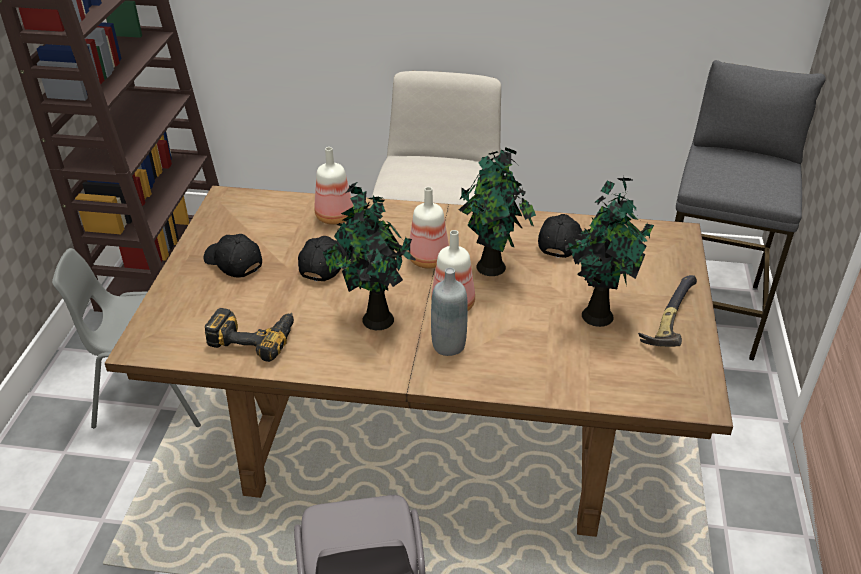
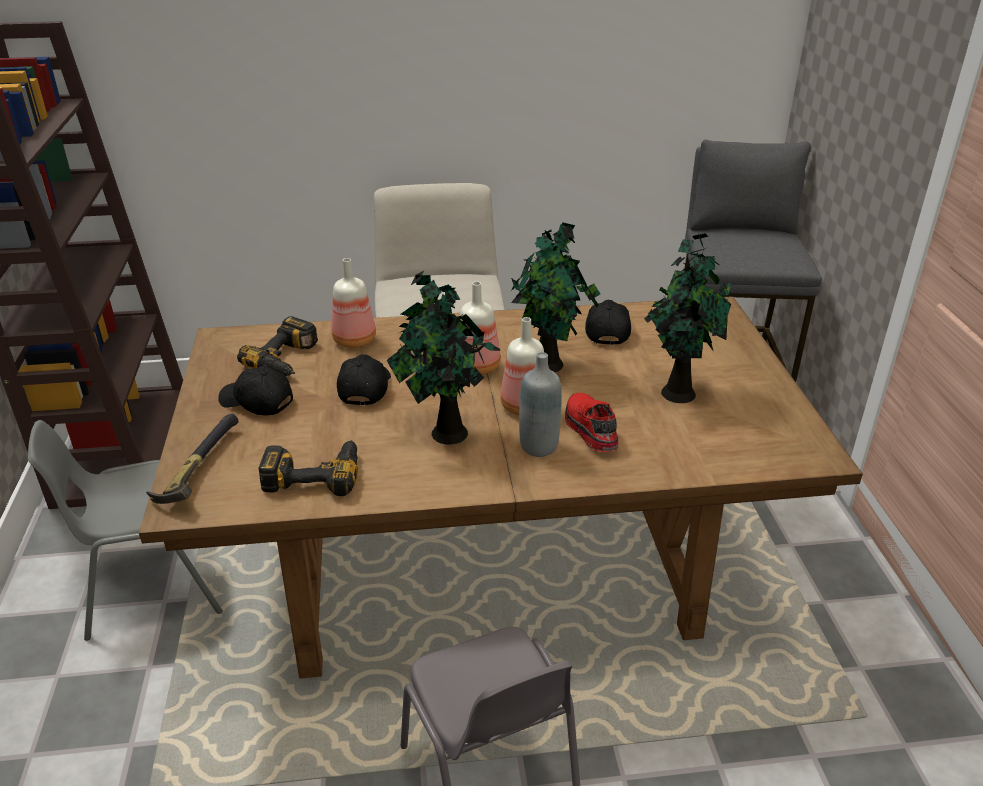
camera: 15 degrees left, 5 degrees down
hammer [638,275,697,347] -> hammer moved to [146,414,239,504]
none -> power drill [237,316,318,376]
none -> red shoe [565,393,619,452]

